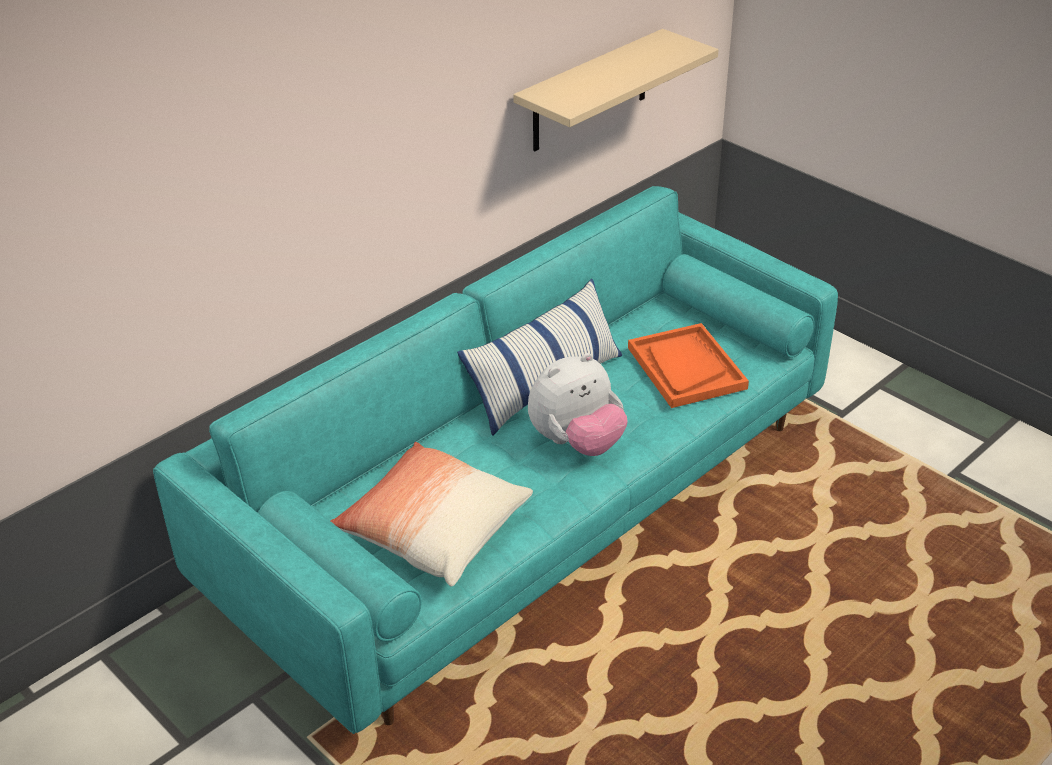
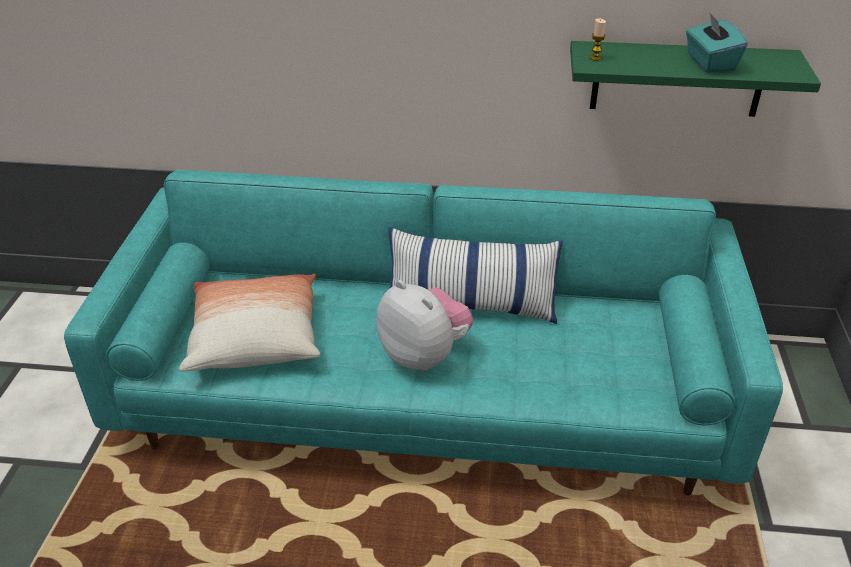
camera: 50 degrees right, 0 degrees up
beige shelf [513,29,719,151] -> green shelf [570,41,821,117]
plush toy [528,353,628,456] -> plush toy turned 150 degrees counterclockwise [377,280,473,371]
orange tray [628,323,749,408] -> none
none -> candle [589,18,606,61]
none -> turquoise tissue box [686,13,748,73]

